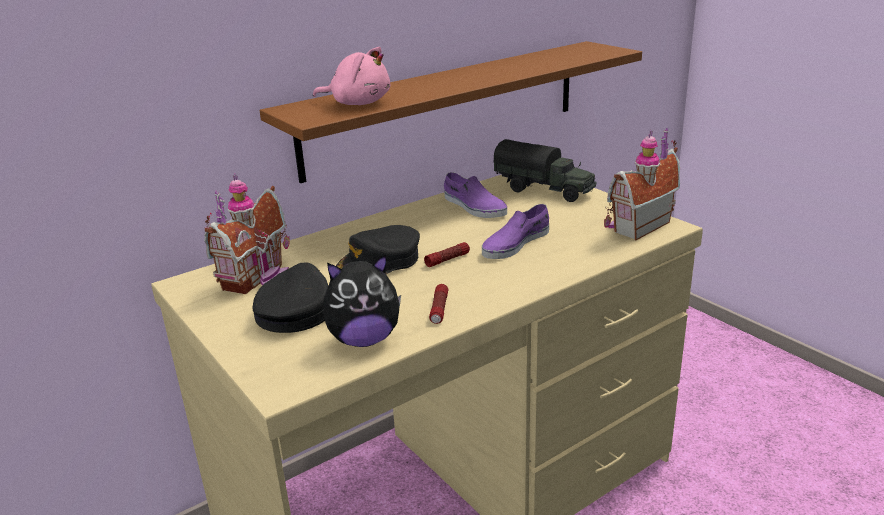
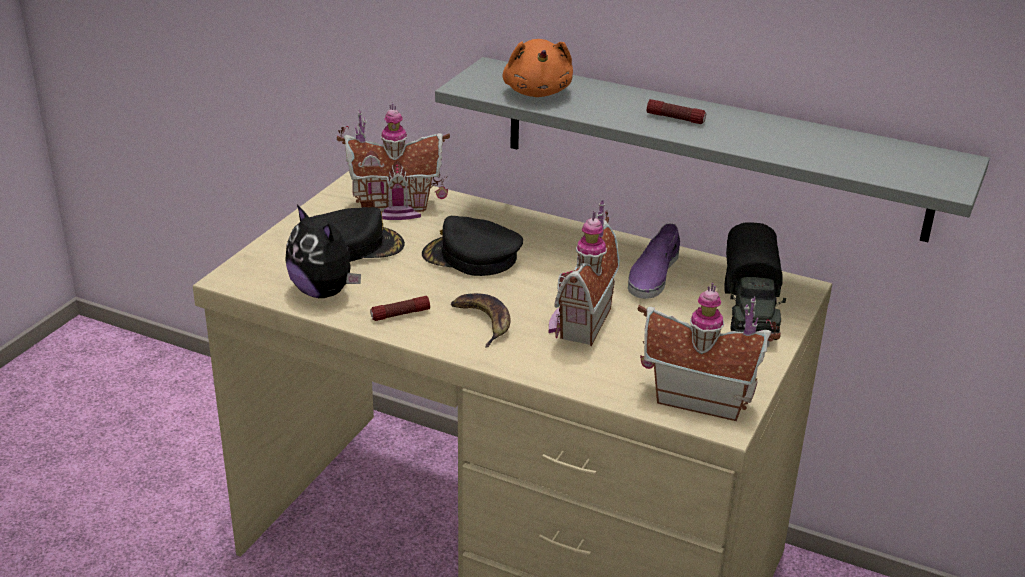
camera: 60 degrees right, 5 degrees up
brown shelf [260,41,642,183] -> grey shelf [435,57,990,242]
pink plush toy [313,47,390,105] -> orange plush toy [503,39,573,97]
flashlight [424,242,470,267] -> flashlight moved to [647,99,706,124]
purple shoe [482,204,549,259] -> toy house [549,200,620,346]
none -> banana [451,293,511,348]

